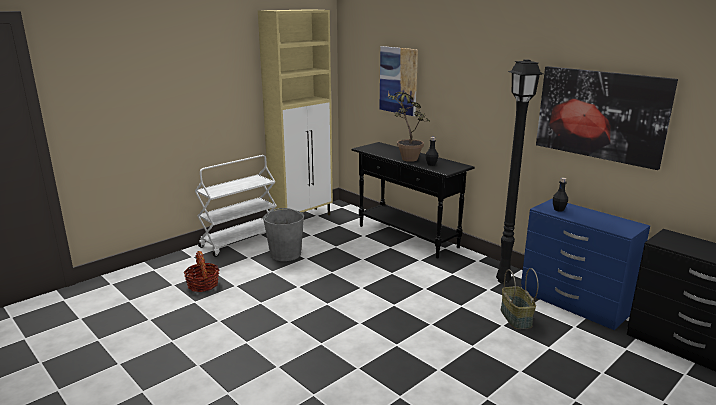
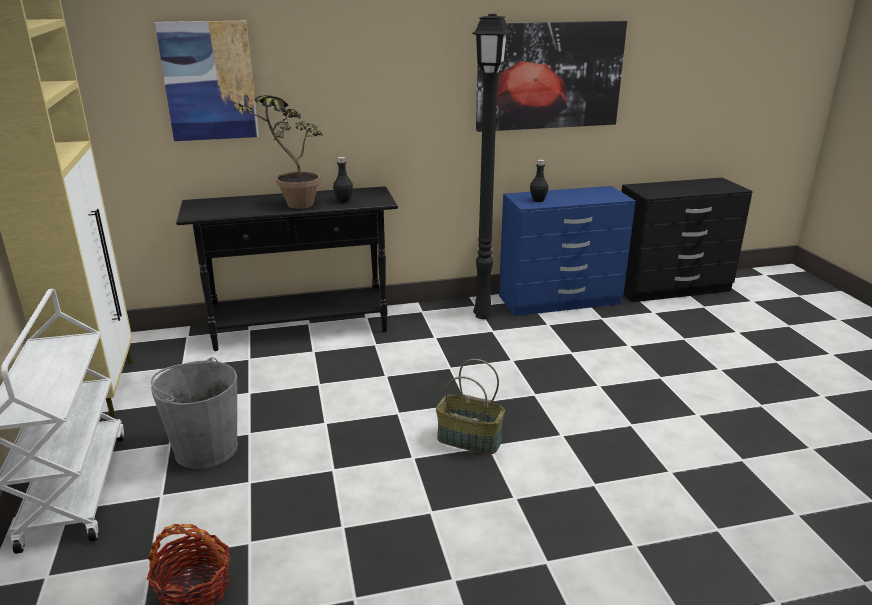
camera: 60 degrees left, 5 degrees up
basket [501,268,538,329] -> basket moved to [436,359,505,454]

